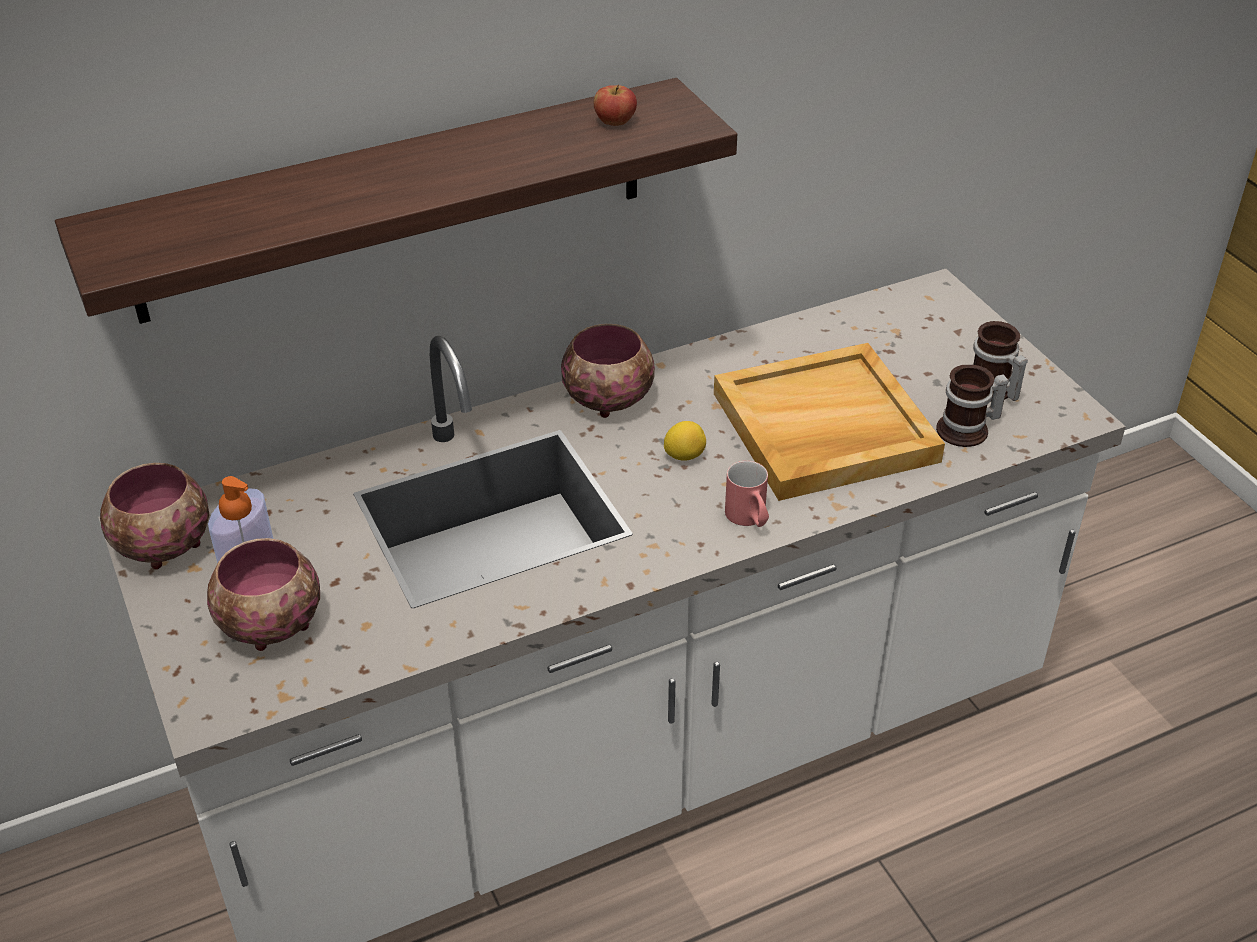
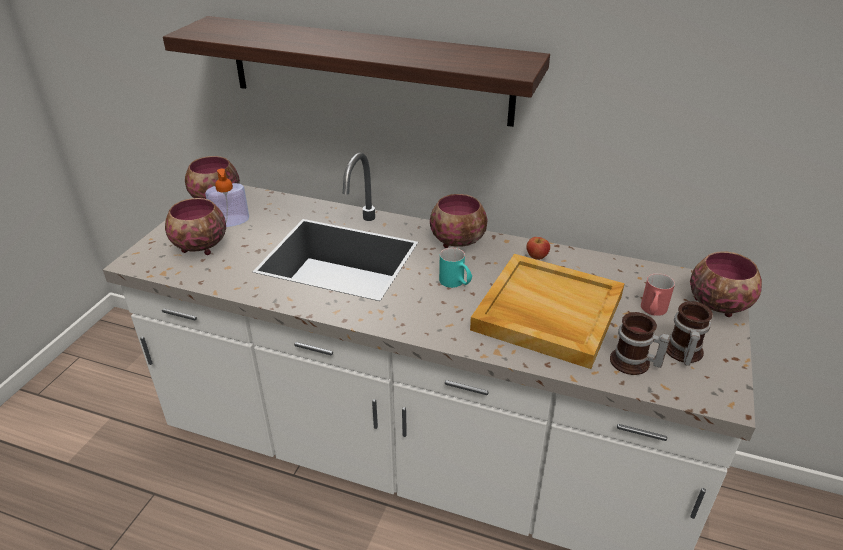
camera: 45 degrees right, 5 degrees down
apple [594,84,637,126] -> apple moved to [526,237,550,260]
lemon [664,421,706,461] -> turquoise mug [439,248,472,288]
red mug [725,461,769,527] -> red mug moved to [641,273,675,316]
none -> bowl [690,251,762,317]

